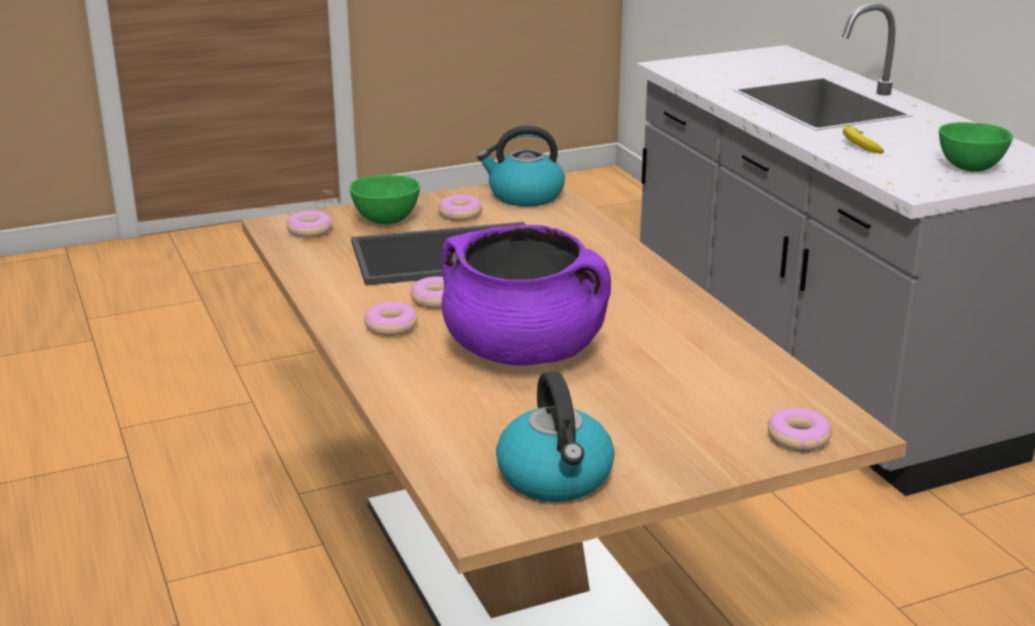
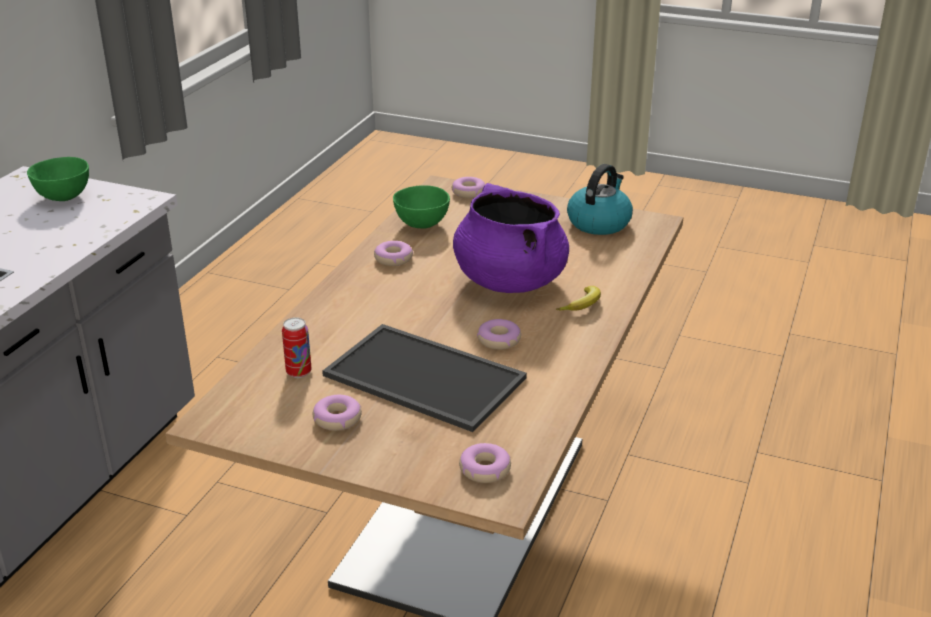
camera: 135 degrees left, 5 degrees up
green bowl [349,175,420,225] -> green bowl moved to [393,185,450,229]
donut [364,302,418,336] -> donut moved to [374,241,413,266]
kettle [477,125,565,207] -> none
banana [843,126,884,154] -> banana moved to [556,286,601,311]
none -> can [282,317,311,378]

